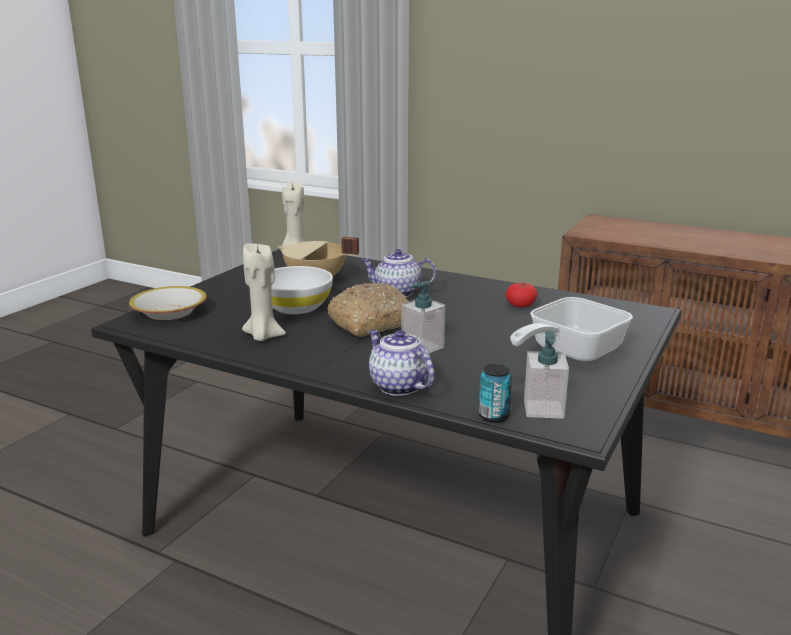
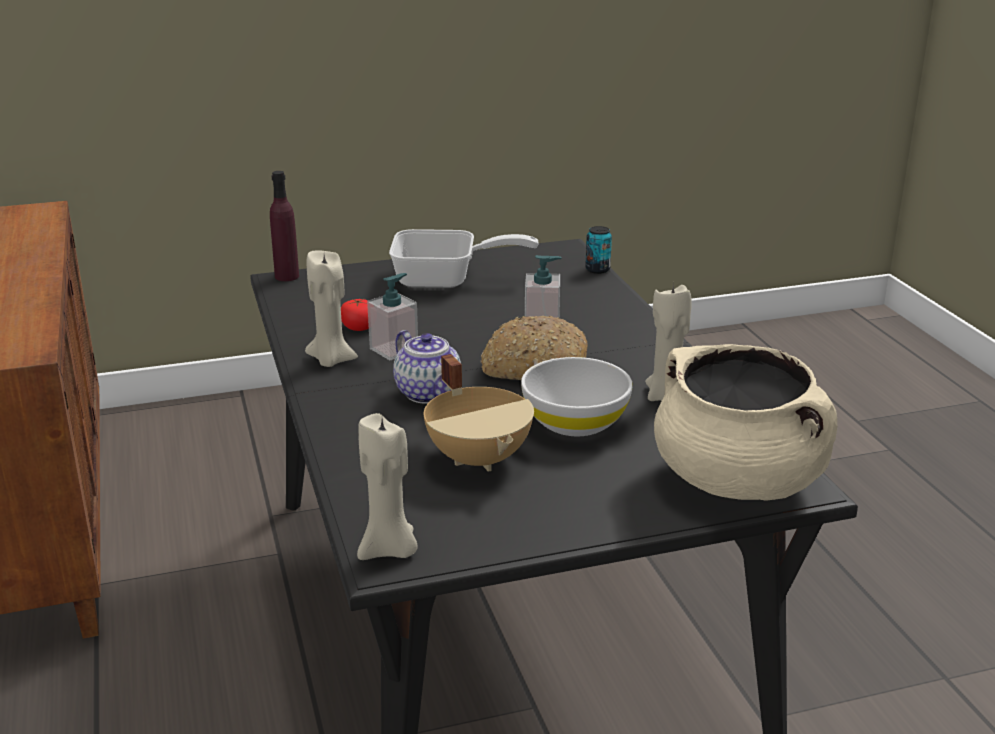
camera: 135 degrees left, 5 degrees up
bowl [129,286,207,321] -> beige cooking pot [654,344,837,501]
teapot [369,330,435,396] -> none
soap dispenser [524,331,569,419] -> soap dispenser moved to [367,273,418,360]
none -> purple bottle [270,171,299,281]
none -> beige candle [305,250,358,367]

